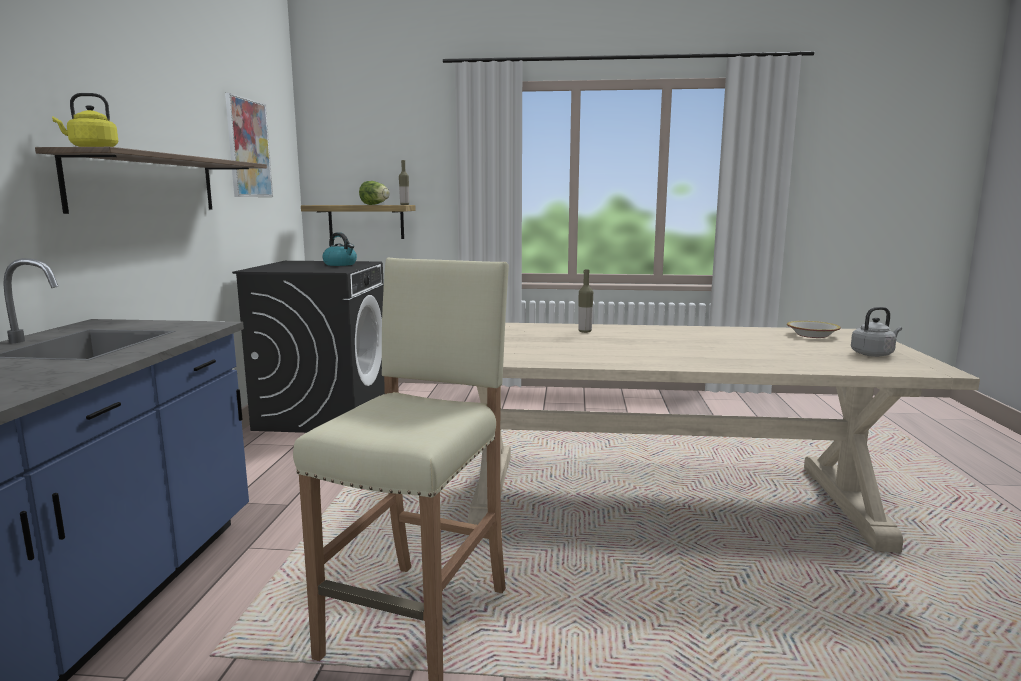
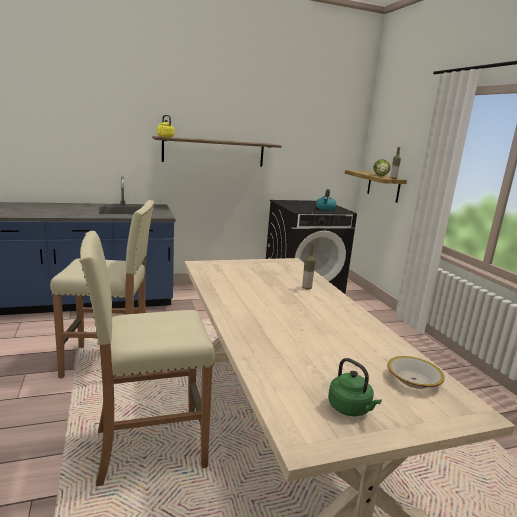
camera: 65 degrees right, 5 degrees up
picture [225,93,273,197] -> none
grey kettle [851,307,902,357] -> green kettle [328,358,382,416]
none -> beige stool [80,231,215,486]

